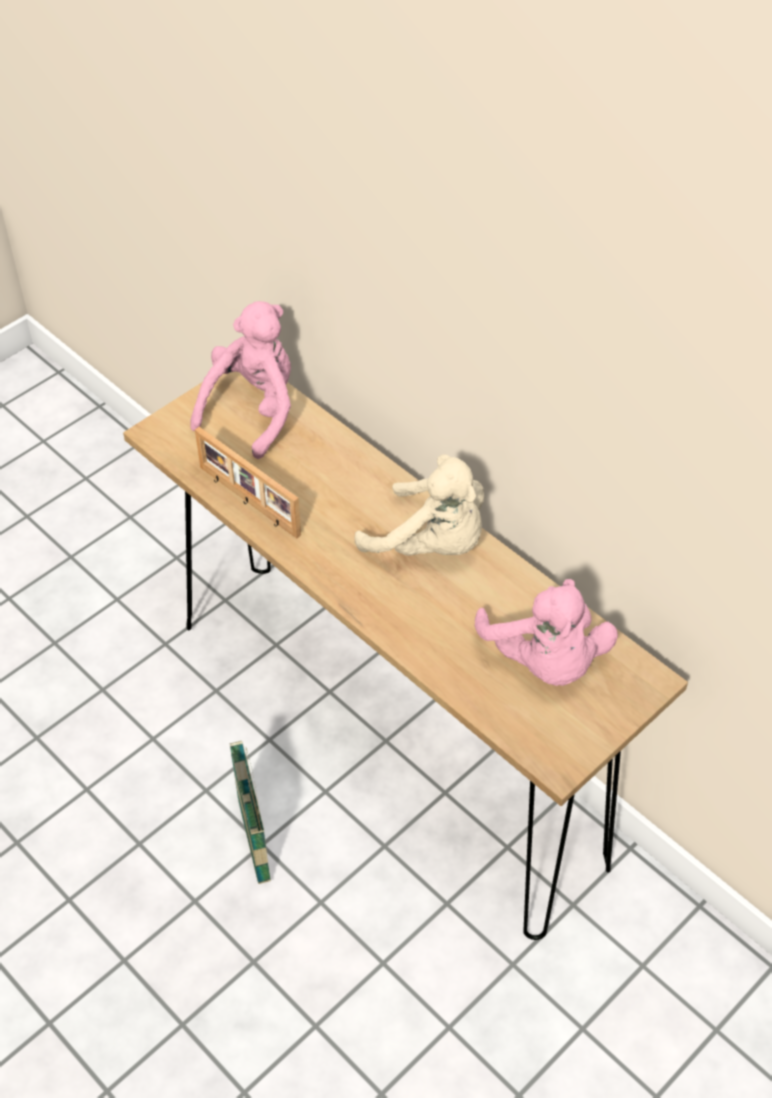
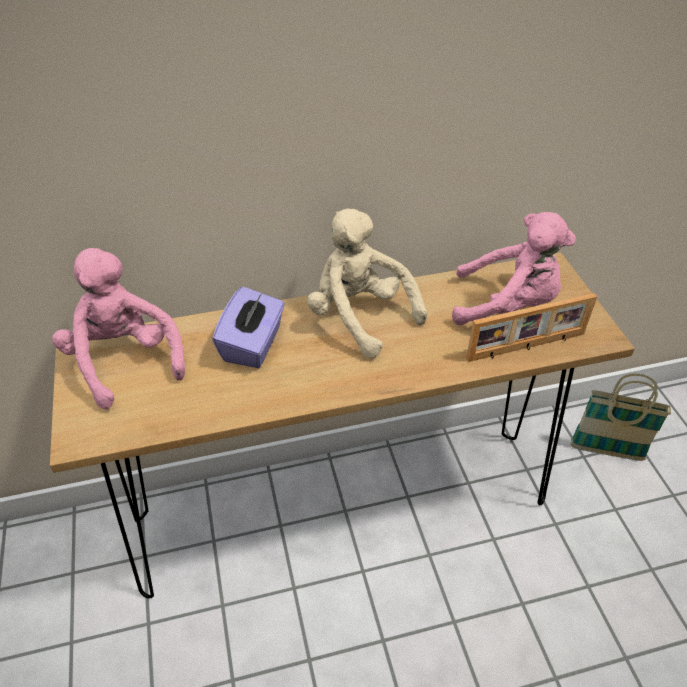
camera: 60 degrees left, 5 degrees down
picture frame [195,427,301,538] -> picture frame moved to [466,293,597,362]
basket [229,741,271,884] -> basket moved to [571,374,671,461]
beige plush toy [354,454,484,556] -> beige plush toy turned 105 degrees counterclockwise [307,208,427,358]
none -> purple tissue box [212,287,285,368]

